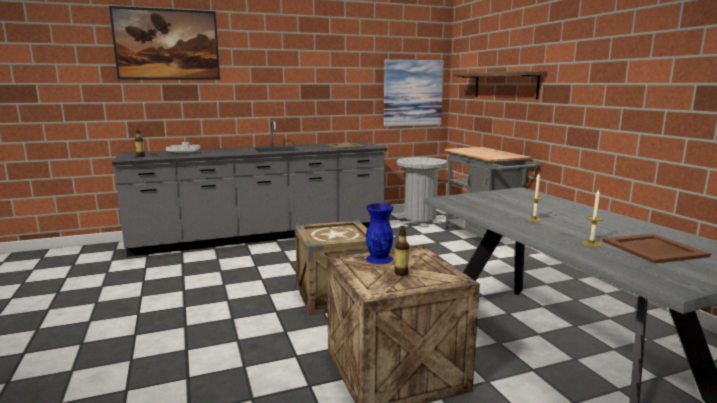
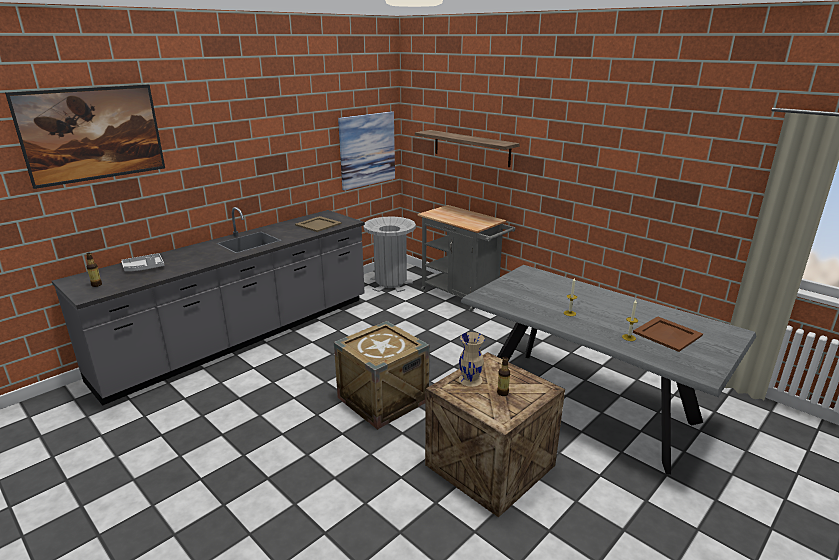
camera: 25 degrees left, 10 degrees up
blue vase [366,203,394,264] -> beige vase [459,332,485,387]

